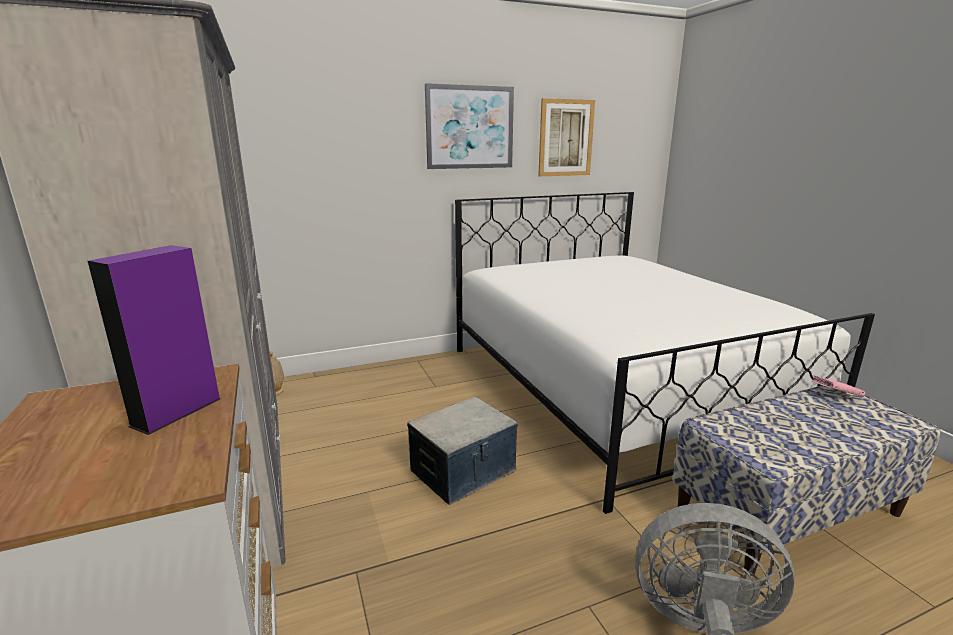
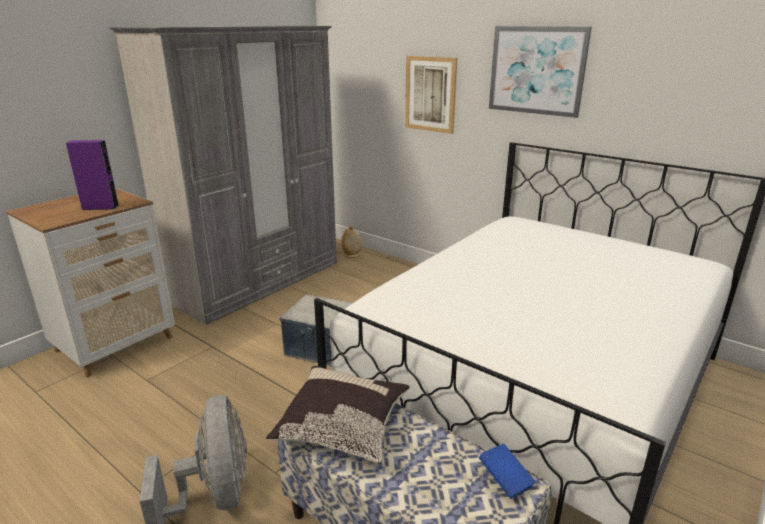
camera: 60 degrees right, 5 degrees up
picture [538,98,595,176] -> picture moved to [405,56,457,134]
pink book [812,375,865,397] -> blue book [479,443,536,499]
none -> pillow [266,366,410,463]

